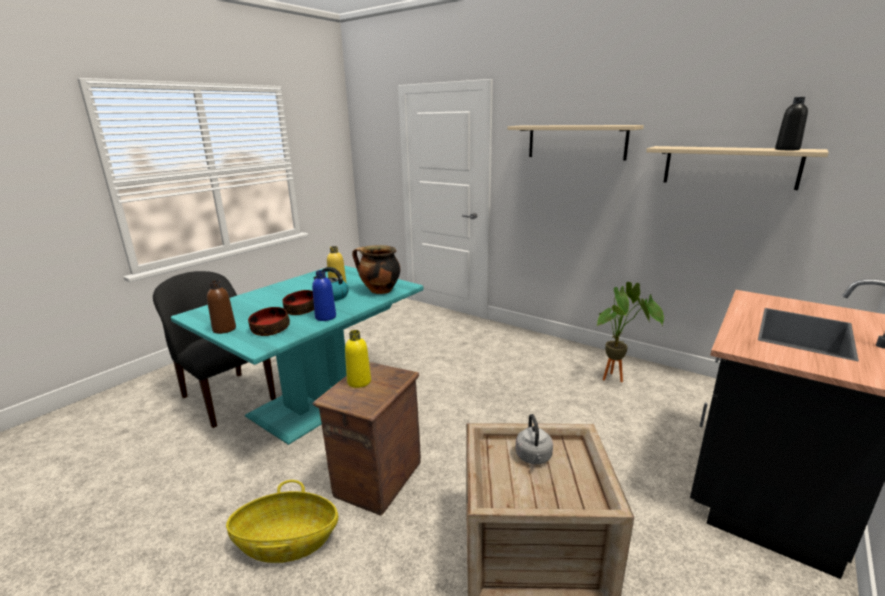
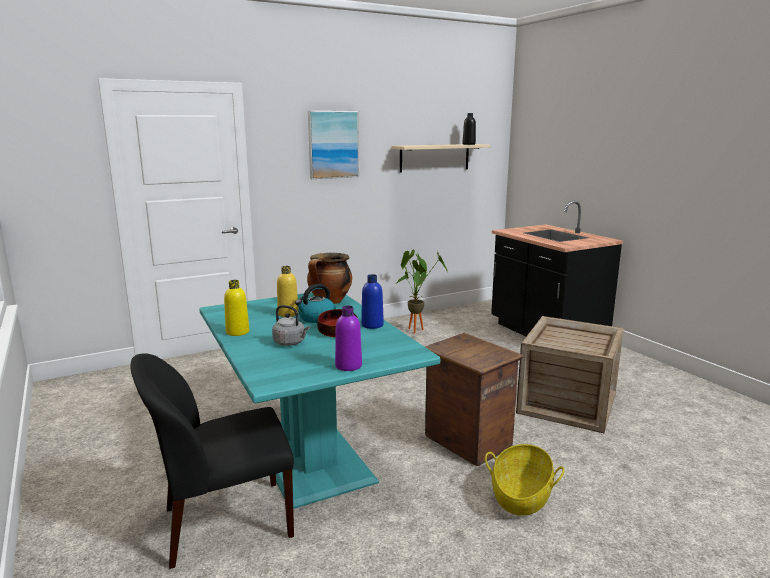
camera: 65 degrees left, 5 degrees down
brown bottle [207,280,236,334] -> purple bottle [335,306,362,371]
bowl [248,307,290,336] -> none
yellow bottle [345,330,371,388] -> yellow bottle moved to [224,280,249,336]
beige shelf [507,125,644,160] -> picture [308,111,359,179]
grey kettle [516,414,553,464] -> grey kettle moved to [272,305,310,346]

